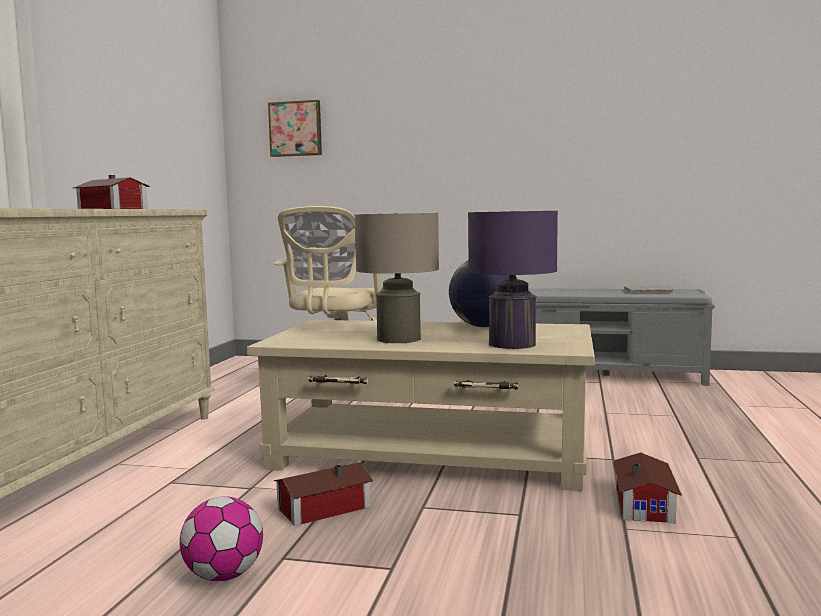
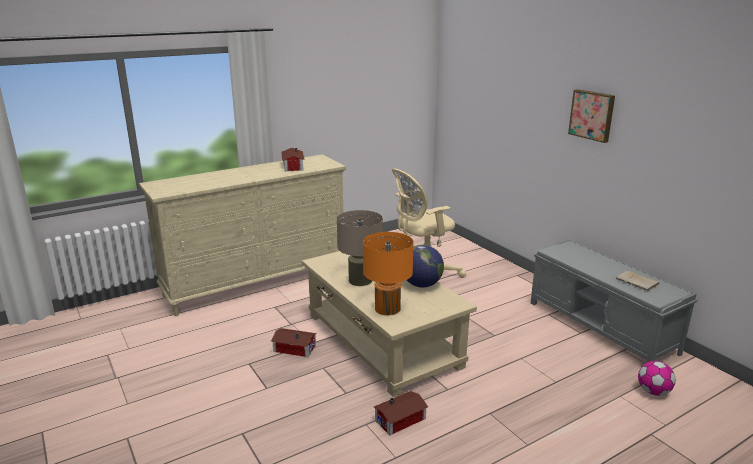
camera: 45 degrees right, 15 degrees up
football [180,496,263,581] -> football moved to [638,361,676,396]
picture [268,100,322,157] -> picture moved to [568,89,615,143]
purple table lamp [468,211,558,349] -> orange table lamp [363,232,414,315]

